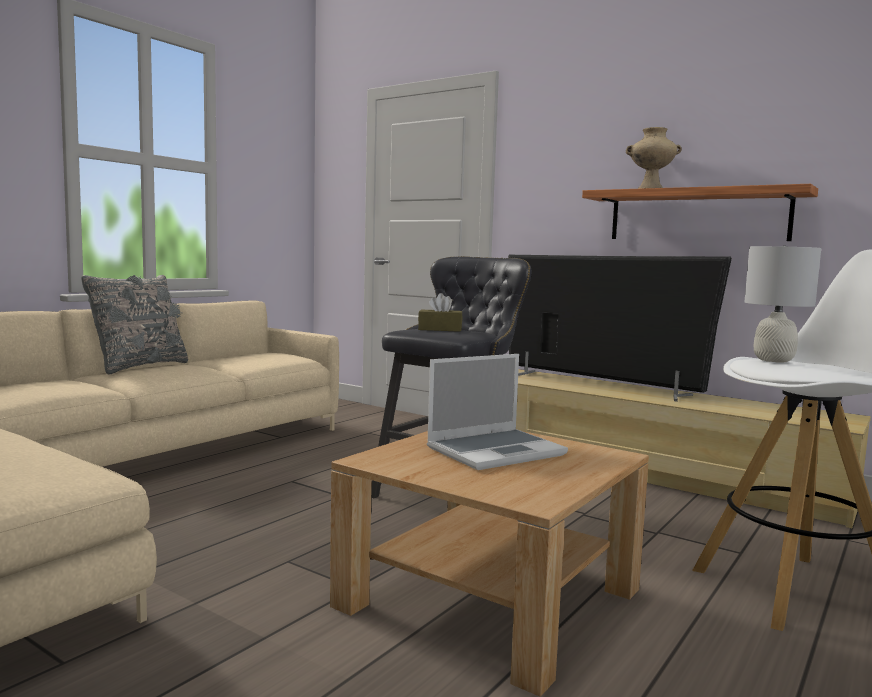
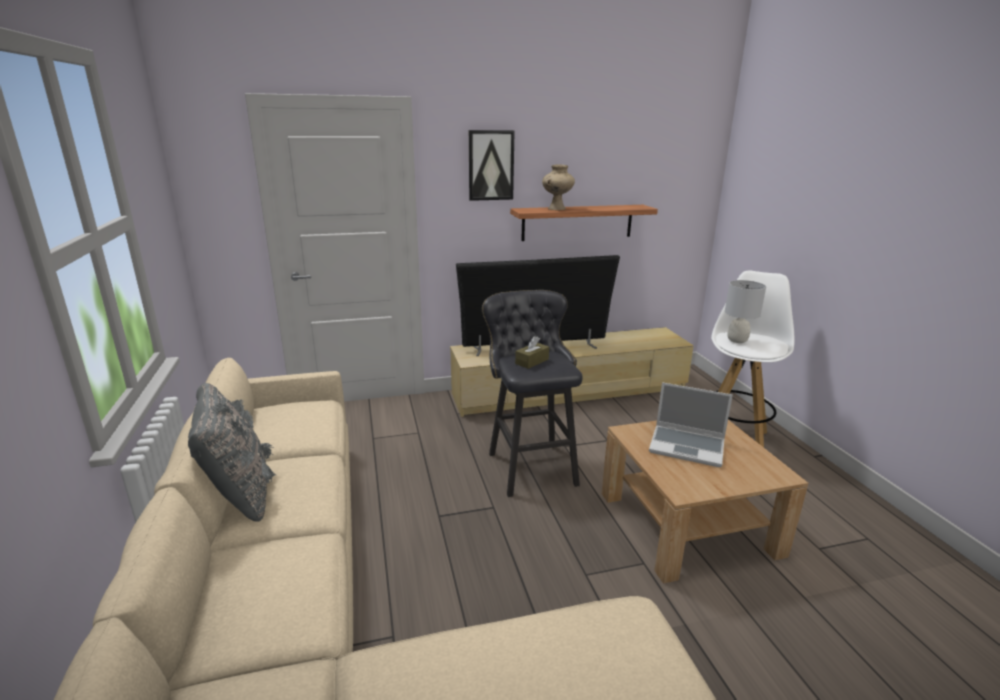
camera: 50 degrees left, 15 degrees up
laptop [427,354,568,470] -> laptop turned 105 degrees clockwise [649,382,733,467]
none -> picture [469,130,515,201]

